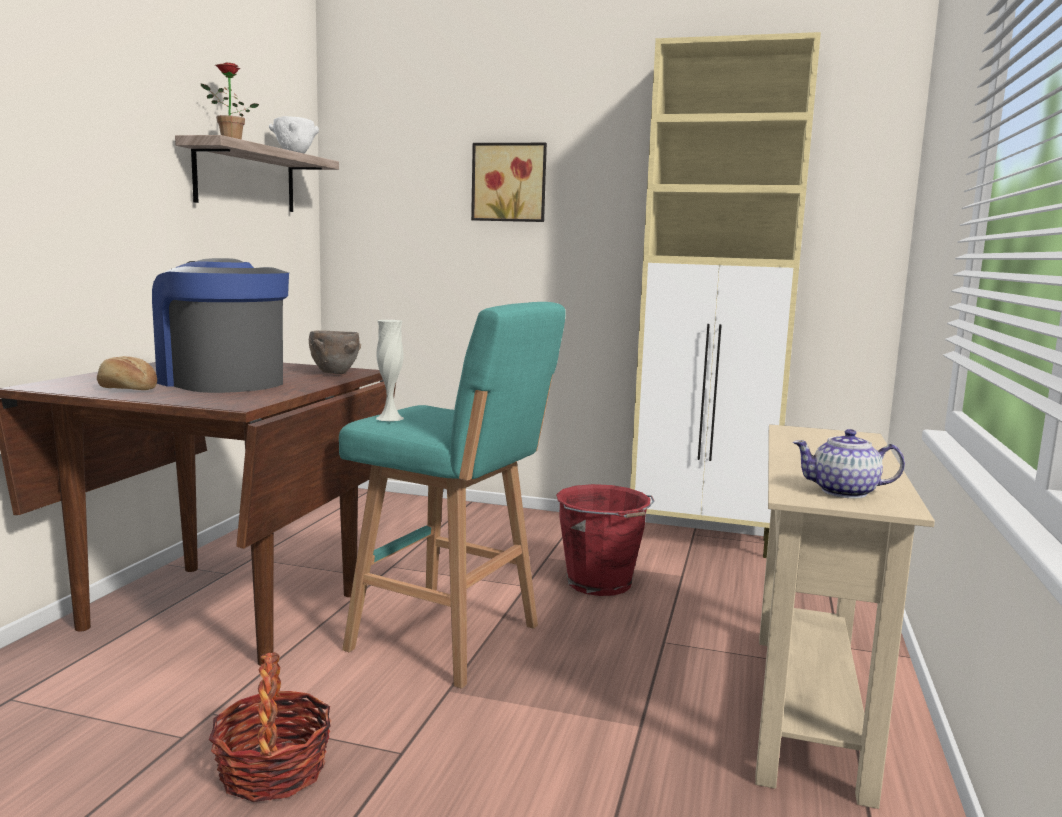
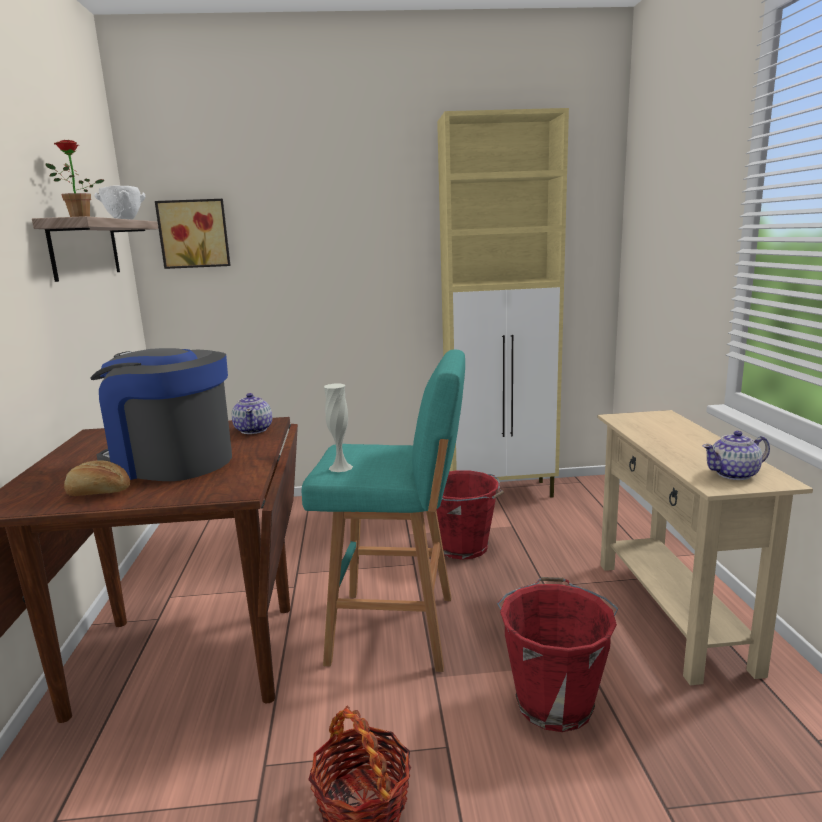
camera: 20 degrees left, 5 degrees up
brown bowl [309,330,361,374] -> teapot [232,393,272,434]
picture [471,143,547,222] -> picture moved to [155,199,231,269]
none -> red bucket [497,577,619,732]

